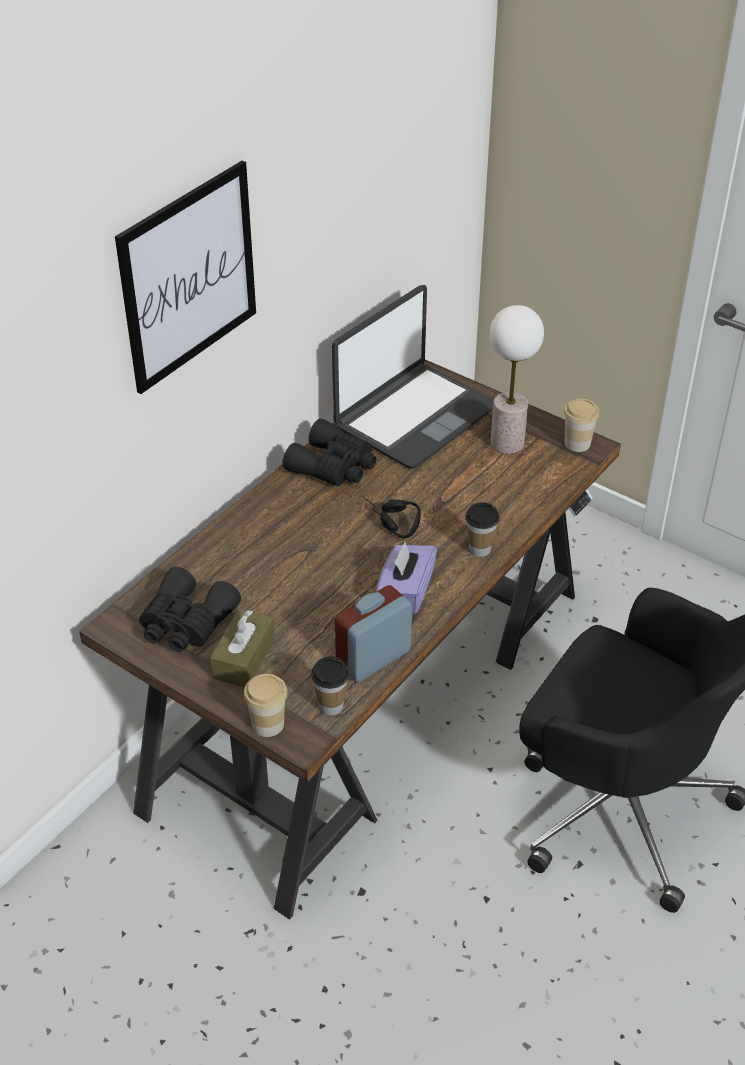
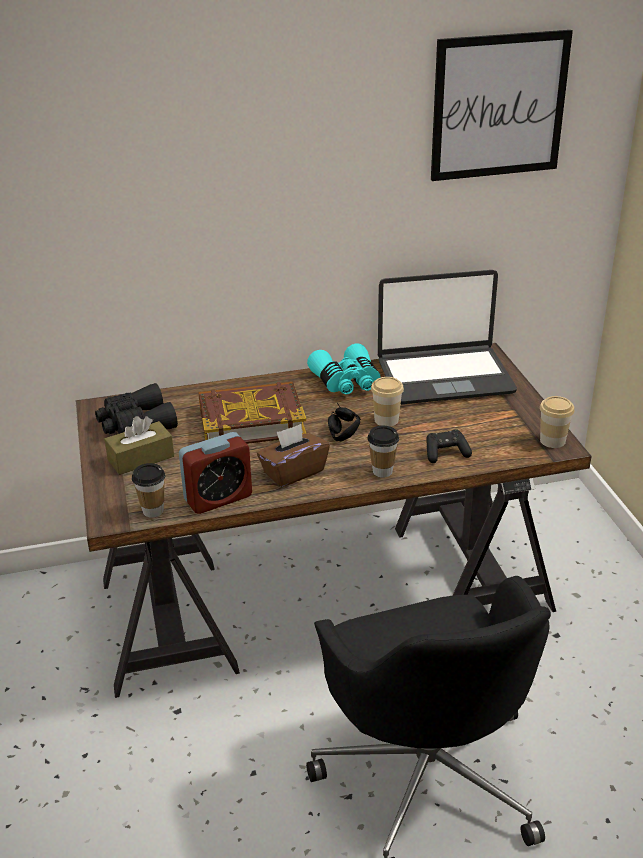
camera: 40 degrees right, 10 degrees down
picture [115,161,256,394] -> picture moved to [431,30,573,181]
cup [244,674,287,737] -> cup moved to [371,377,404,426]
black binoculars [282,418,376,486] -> turquoise binoculars [307,343,380,395]
alarm clock [335,585,412,682] -> alarm clock turned 150 degrees clockwise [179,432,252,514]
purple tissue box [376,542,437,615] -> brown tissue box [257,424,330,487]
table lamp [490,305,544,454] -> none
none -> book [199,382,307,444]
none -> black game controller [426,429,472,463]

